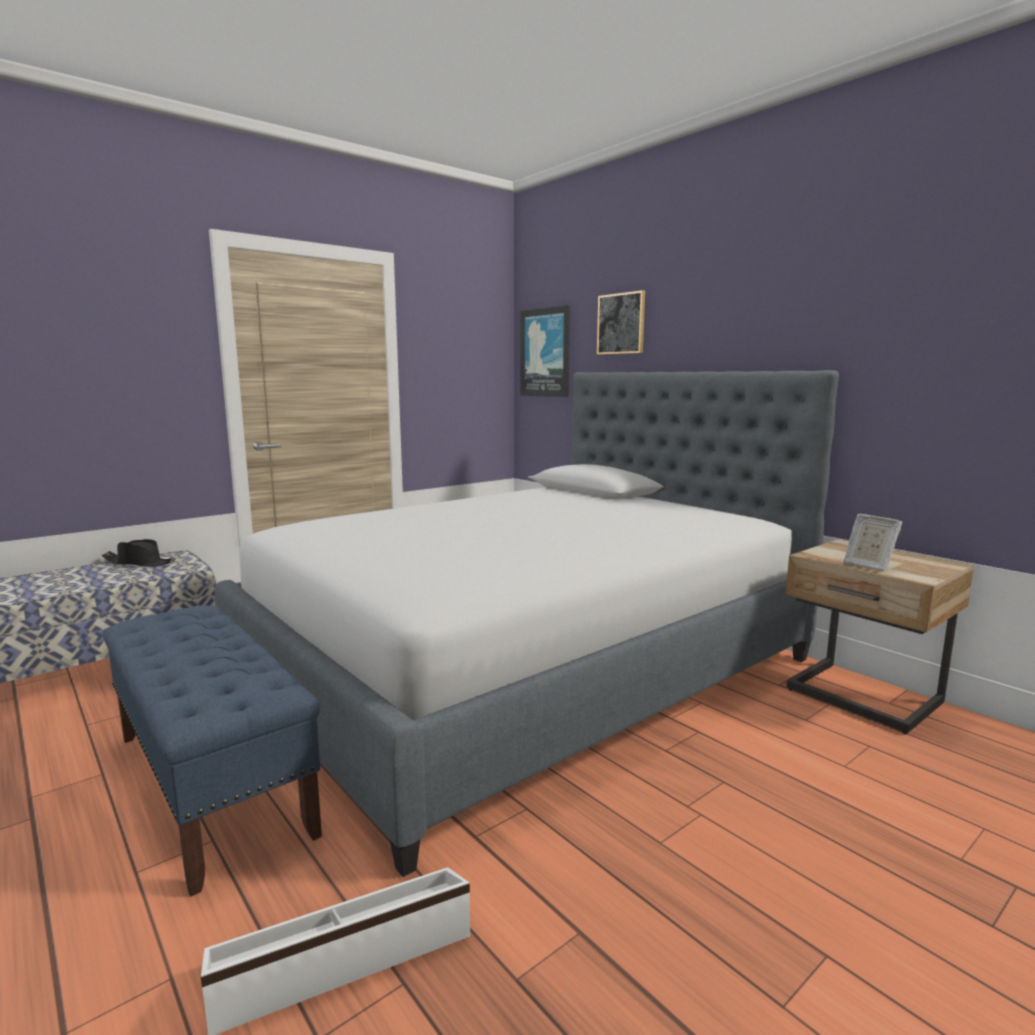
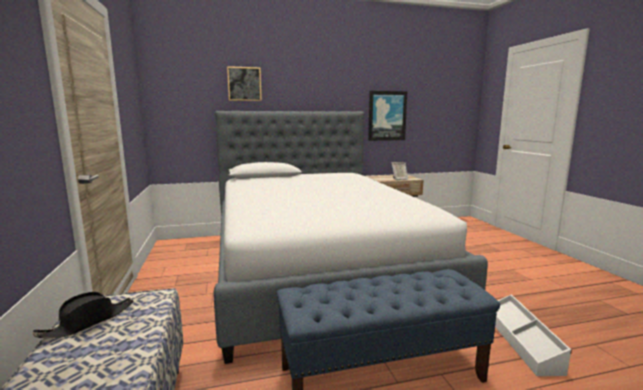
camera: 65 degrees left, 0 degrees up
picture [521,305,570,397] -> picture moved to [368,91,407,141]

